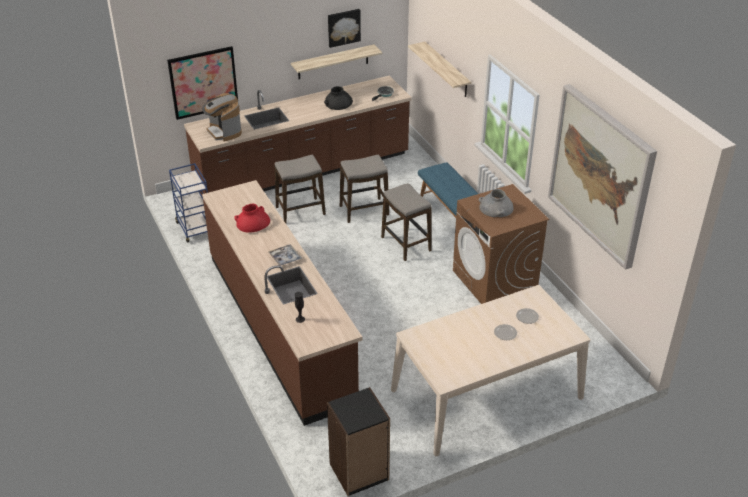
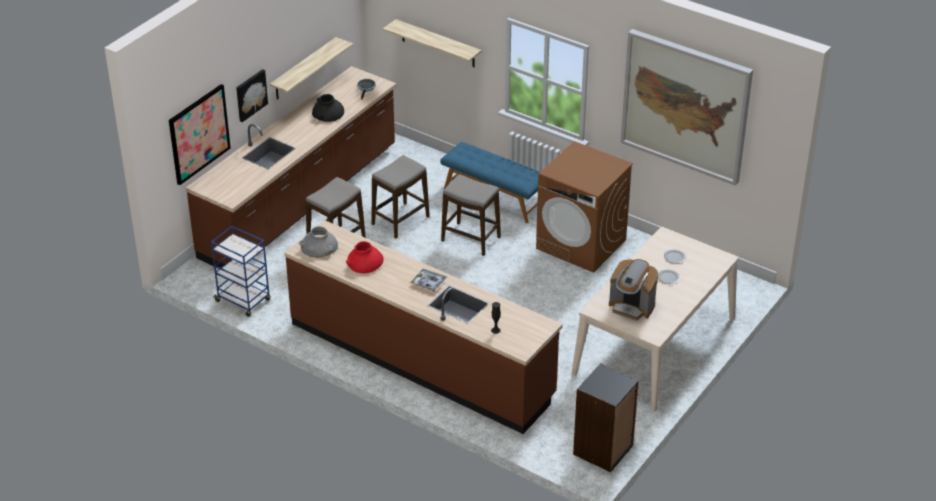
camera: 30 degrees left, 0 degrees up
coffee machine [202,93,242,142] -> coffee machine moved to [609,259,658,321]
picture [328,9,361,48] -> picture moved to [236,69,268,122]
grey vase [479,189,514,217] -> grey vase moved to [299,226,338,258]

